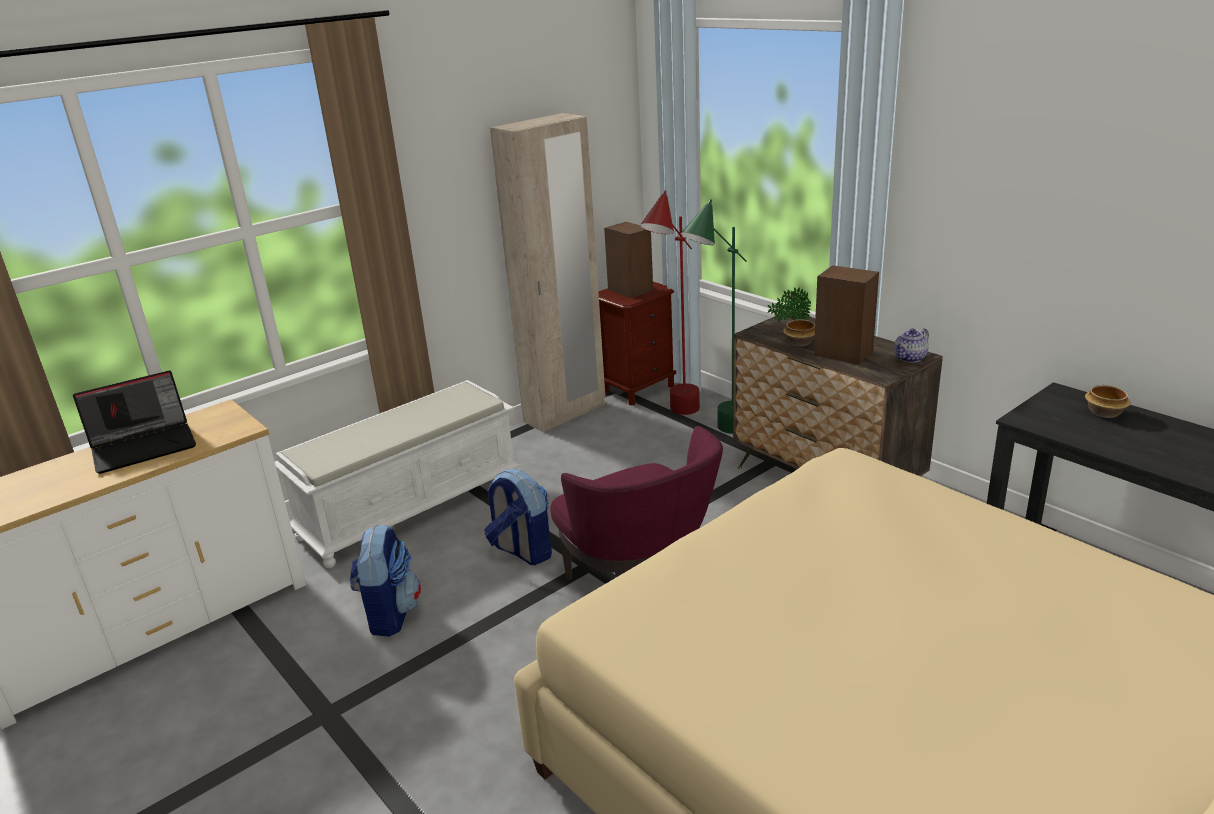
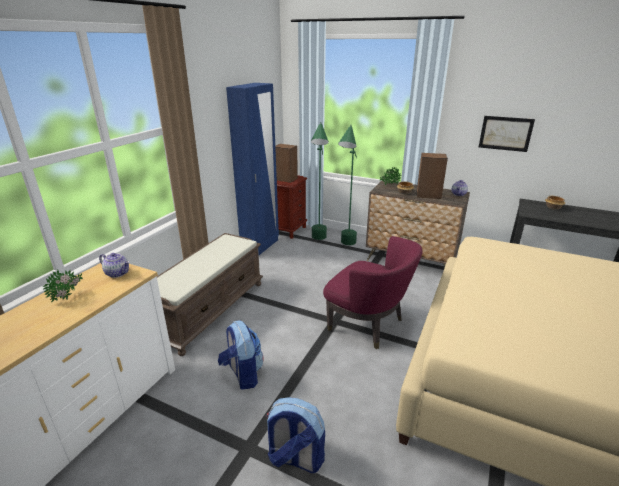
camera: 25 degrees left, 0 degrees up
laptop [73,370,196,474] -> potted plant [42,270,83,302]
white bench [275,380,521,568] -> brown bench [157,233,263,356]
backpack [484,469,552,565] -> backpack moved to [266,397,325,473]
beige wardrobe [490,113,605,432] -> blue wardrobe [226,83,279,255]
red floor lamp [640,190,700,415] -> green floor lamp [311,122,329,240]
none -> teapot [99,253,130,278]
none -> picture [479,116,535,152]

